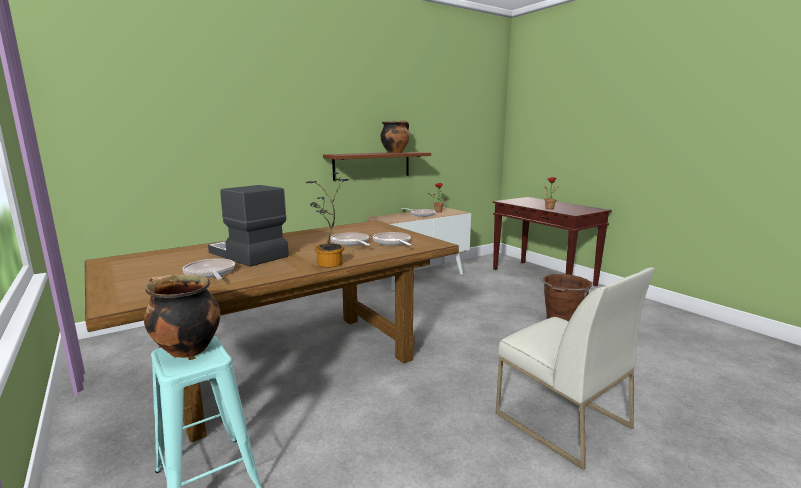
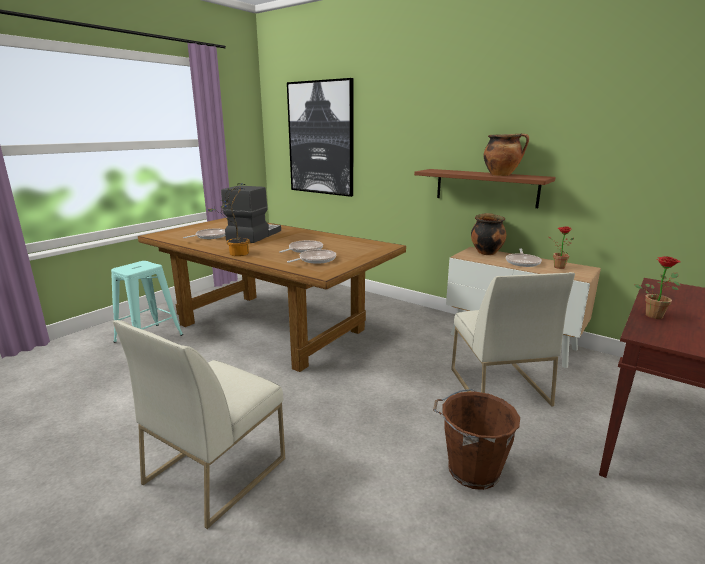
camera: 70 degrees right, 5 degrees up
cooking pot [144,274,221,358] -> cooking pot moved to [471,213,506,255]
none -> picture [287,78,354,197]
none -> white chair [451,272,575,406]

